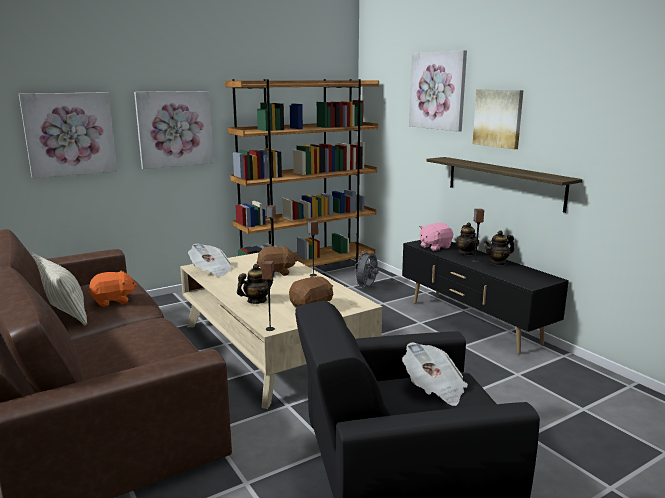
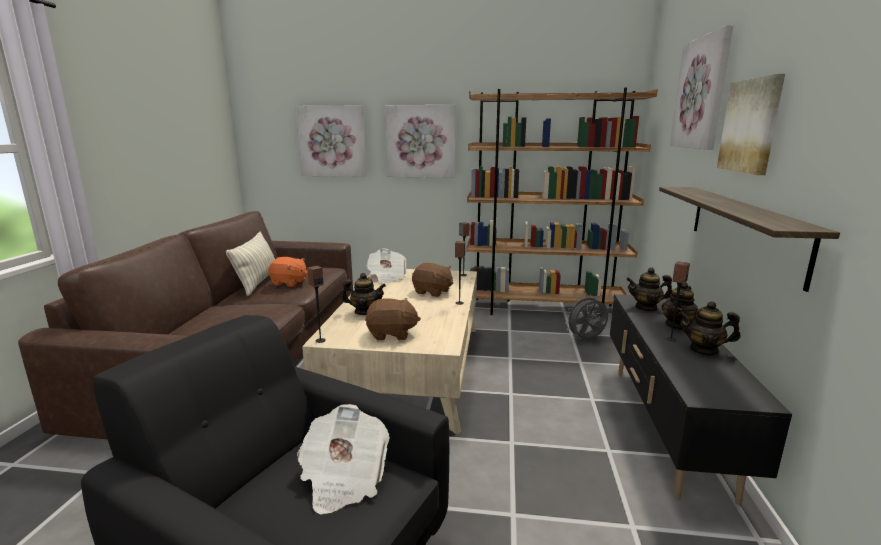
camera: 40 degrees right, 0 degrees up
pink plush toy [420,223,453,251] -> teapot [626,268,672,312]

